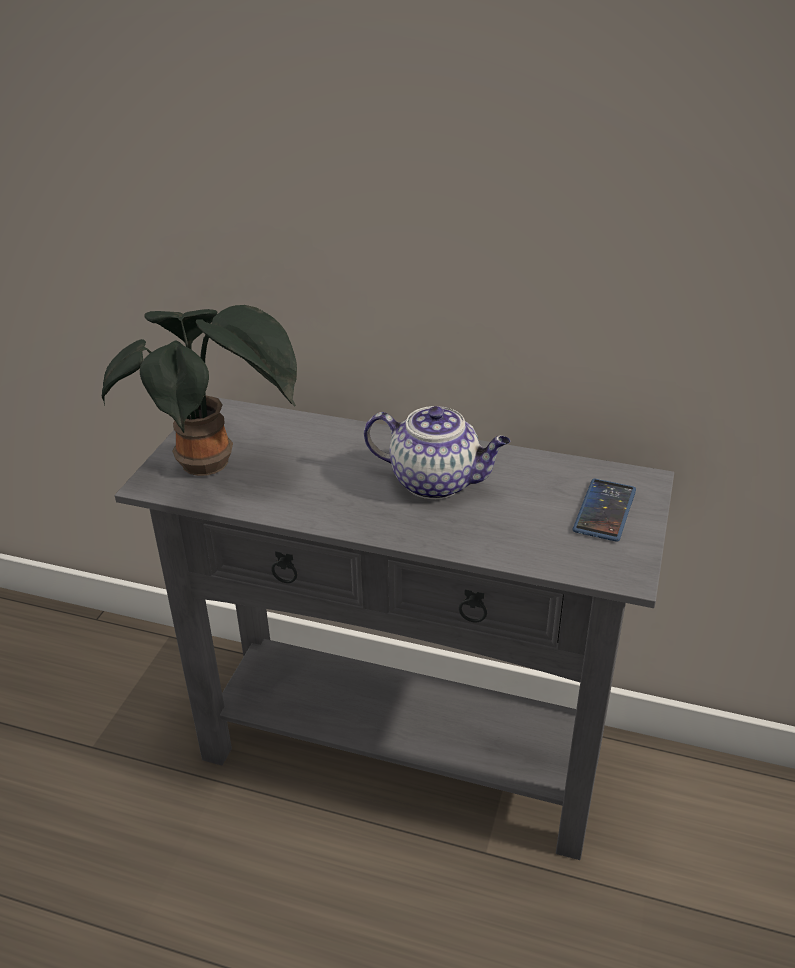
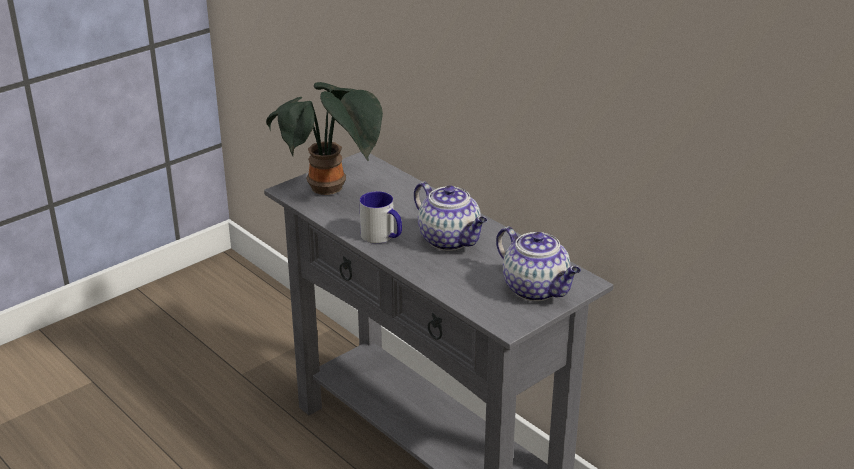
camera: 30 degrees right, 5 degrees down
phone [573,478,636,542] -> teapot [496,226,581,301]
none -> mug [359,191,402,244]

